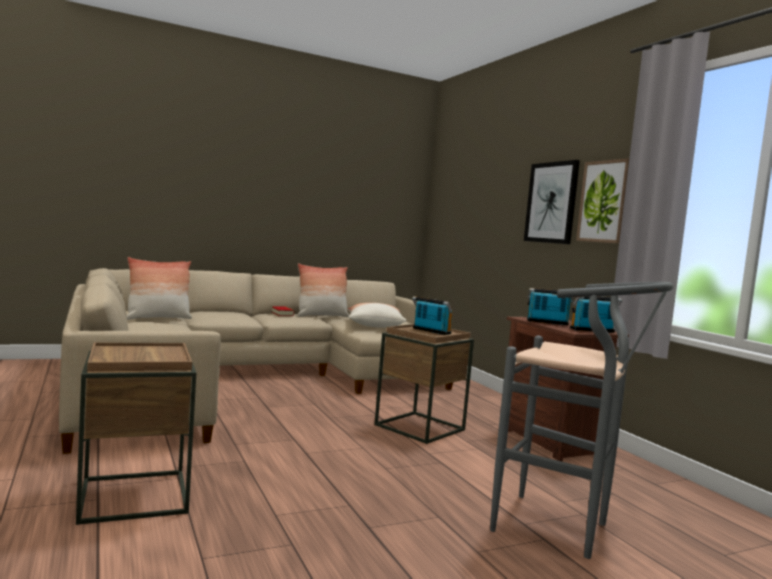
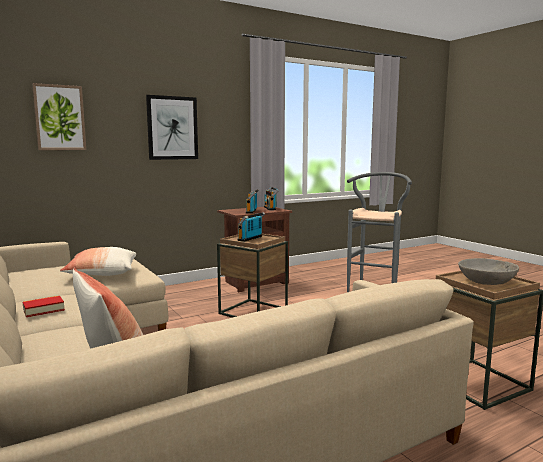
camera: 95 degrees left, 5 degrees up
pillow [297,263,349,317] -> none
picture [576,158,629,244] -> picture moved to [32,83,86,150]
none -> grey bowl [458,258,519,285]

